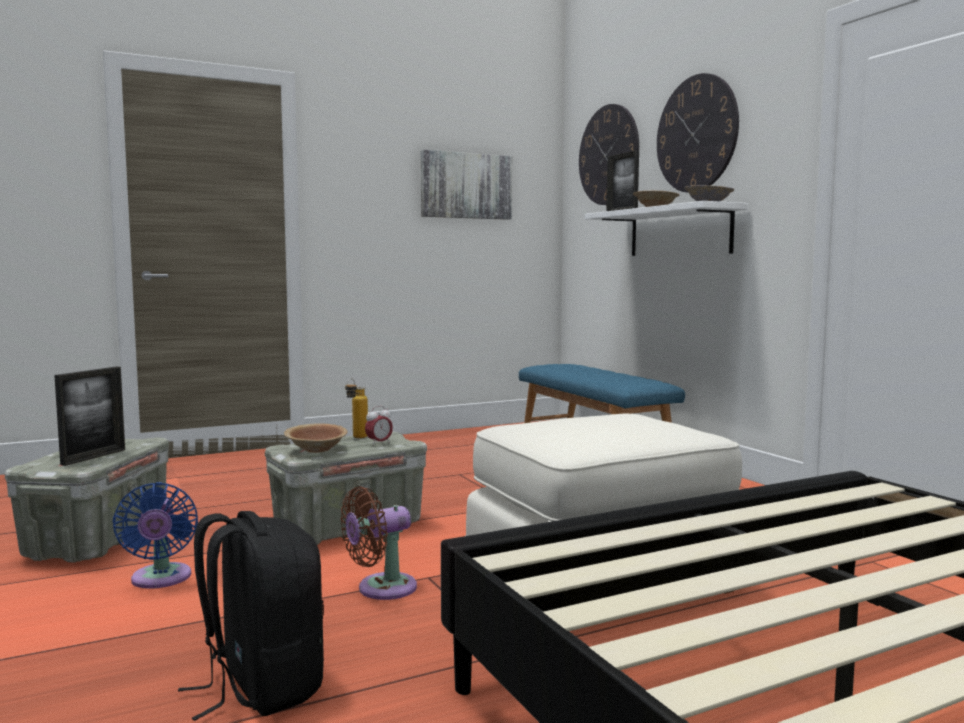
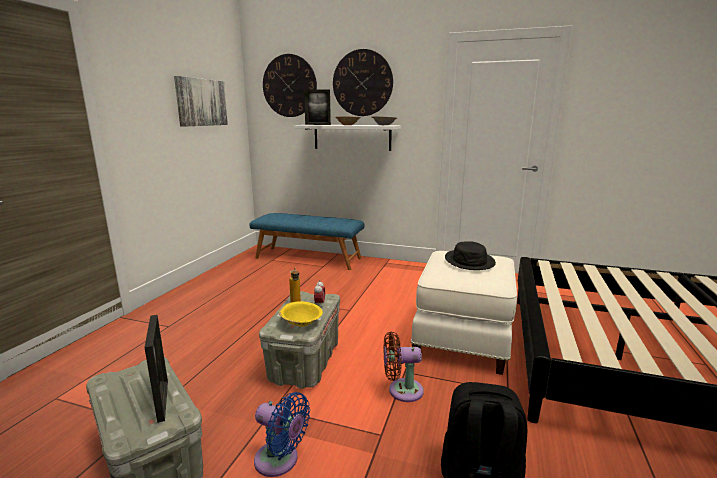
camera: 45 degrees left, 10 degrees up
brown bowl [284,424,347,453] -> yellow bowl [279,301,323,327]
brown fan [341,487,417,600] -> brown fan turned 75 degrees clockwise [383,331,424,402]
none -> black hat [445,241,496,270]

